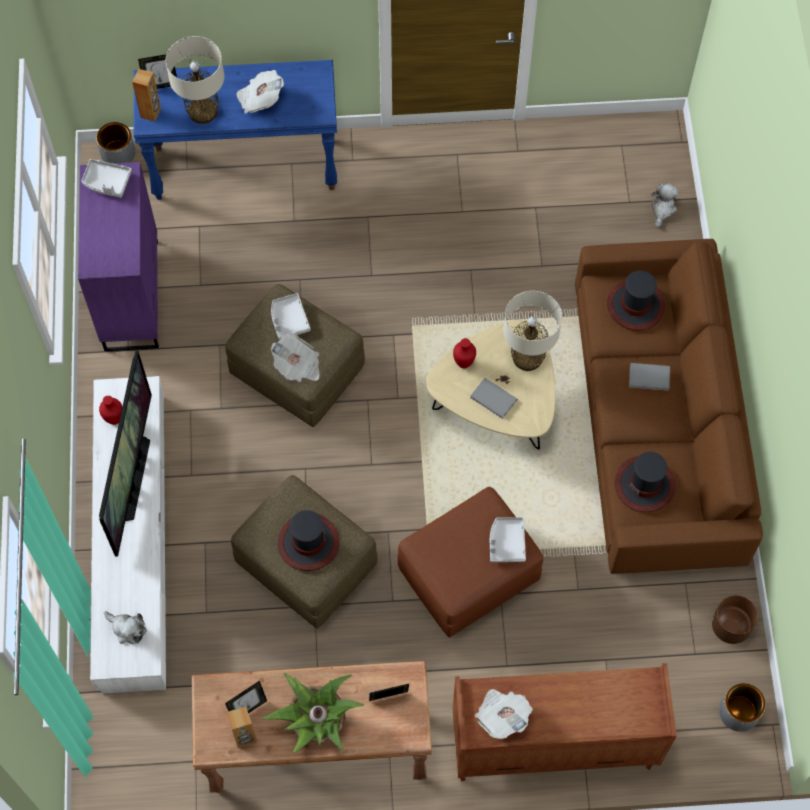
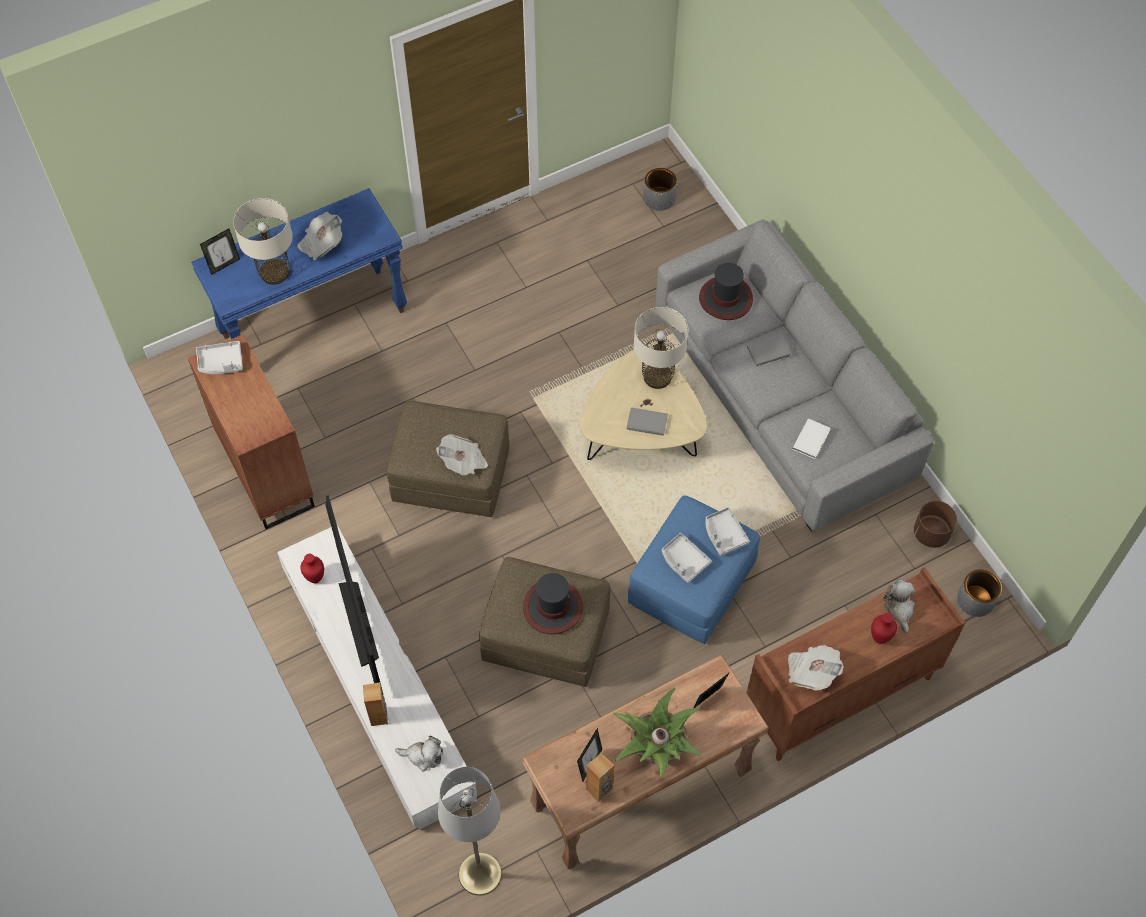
camera: 25 degrees left, 5 degrees down
purple dresser [78,162,159,351] -> brown dresser [188,334,315,529]
grey planter [96,122,136,163] -> grey planter moved to [643,168,677,211]
brown speaker [132,69,161,122] -> brown speaker moved to [363,682,388,726]
grey tray [271,293,311,340] -> grey tray moved to [662,533,712,583]
brown ottoman [398,487,543,638] -> blue ottoman [628,496,760,644]
red vase [453,338,476,368] -> red vase moved to [871,613,897,644]
brown sofa [575,239,763,574] -> grey sofa [655,220,934,532]
hat [615,452,676,512] -> white book [793,419,831,459]
plush toy [651,183,678,227] -> plush toy moved to [883,579,915,633]
none -> grey floor lamp [438,767,502,896]

